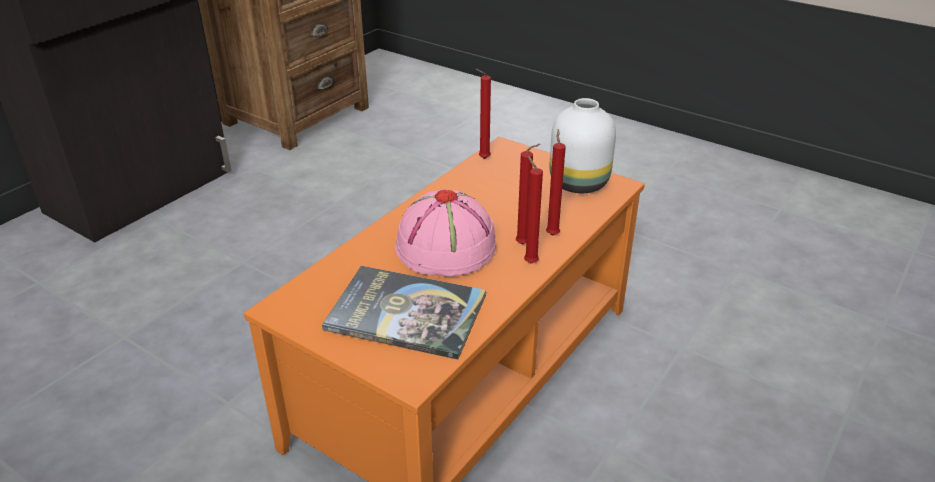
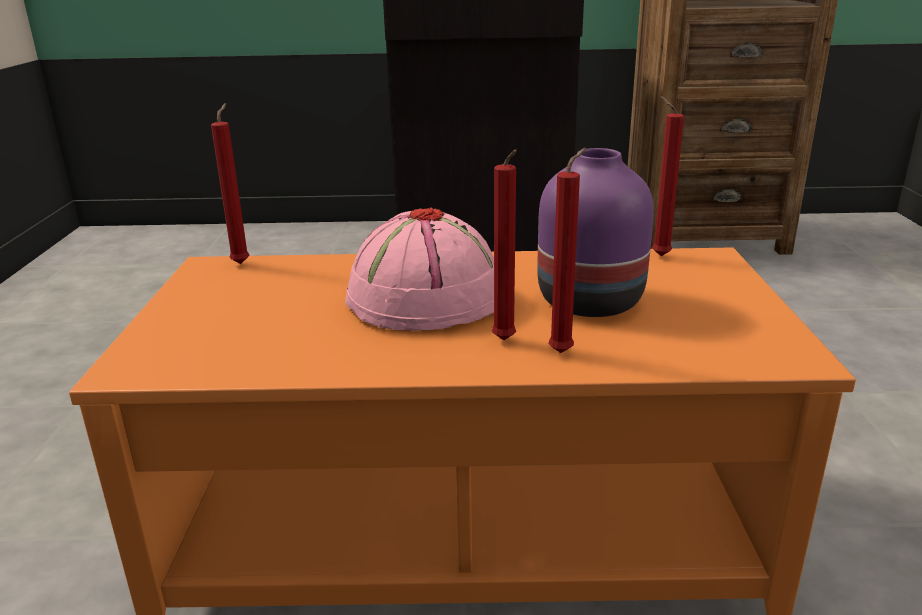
camera: 55 degrees right, 10 degrees down
book [322,266,486,360] -> none
red candle [524,155,543,263] -> red candle moved to [211,103,250,264]
white vase [550,98,616,193] -> none
none -> purple vase [537,148,654,317]

